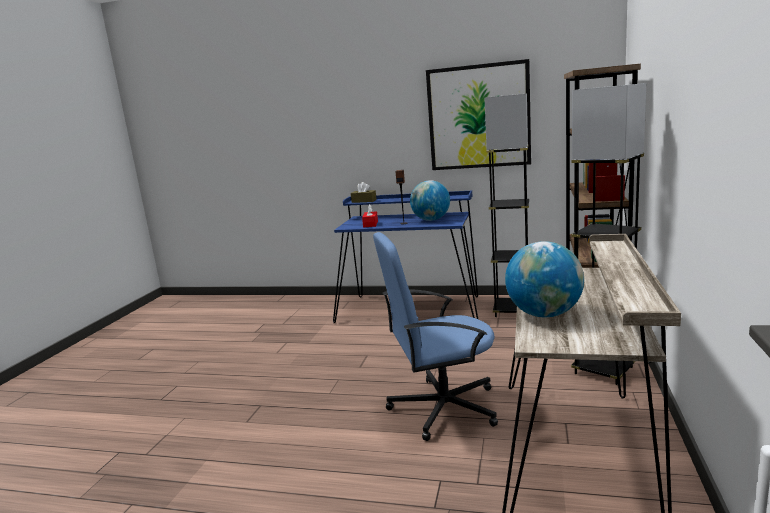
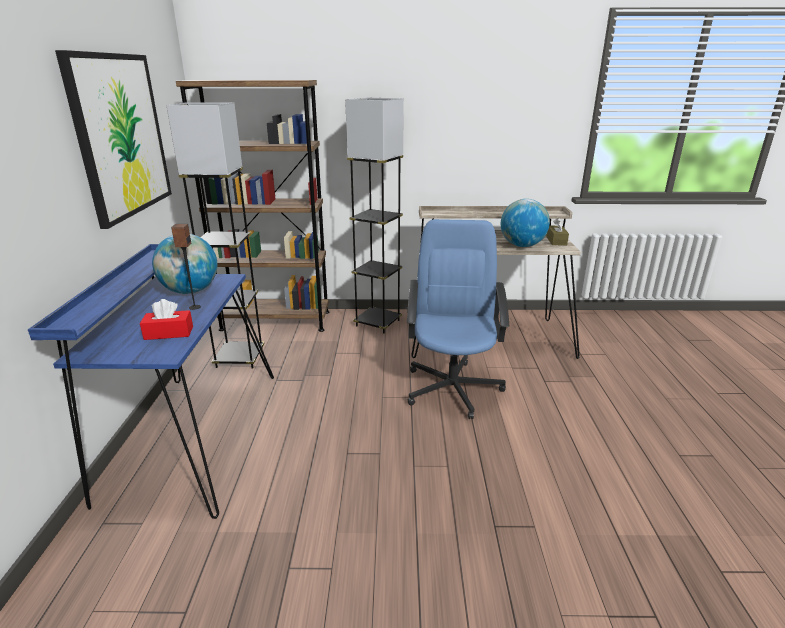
camera: 105 degrees left, 10 degrees up
brown tissue box [351,182,377,203] -> brown tissue box moved to [547,218,569,246]
blue office chair [373,232,498,441] -> blue office chair turned 150 degrees counterclockwise [407,219,509,419]

